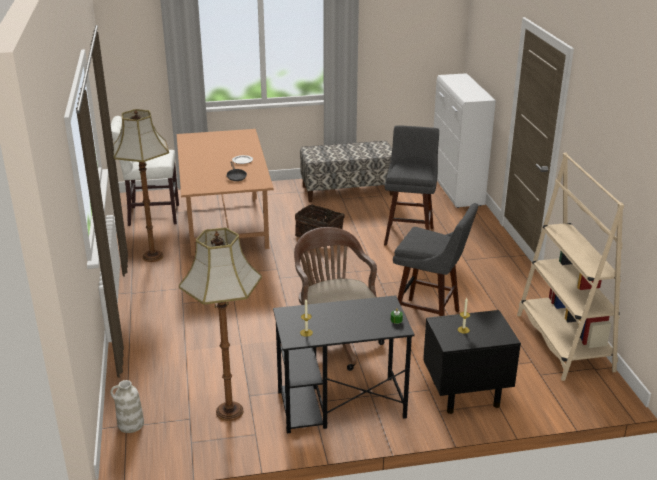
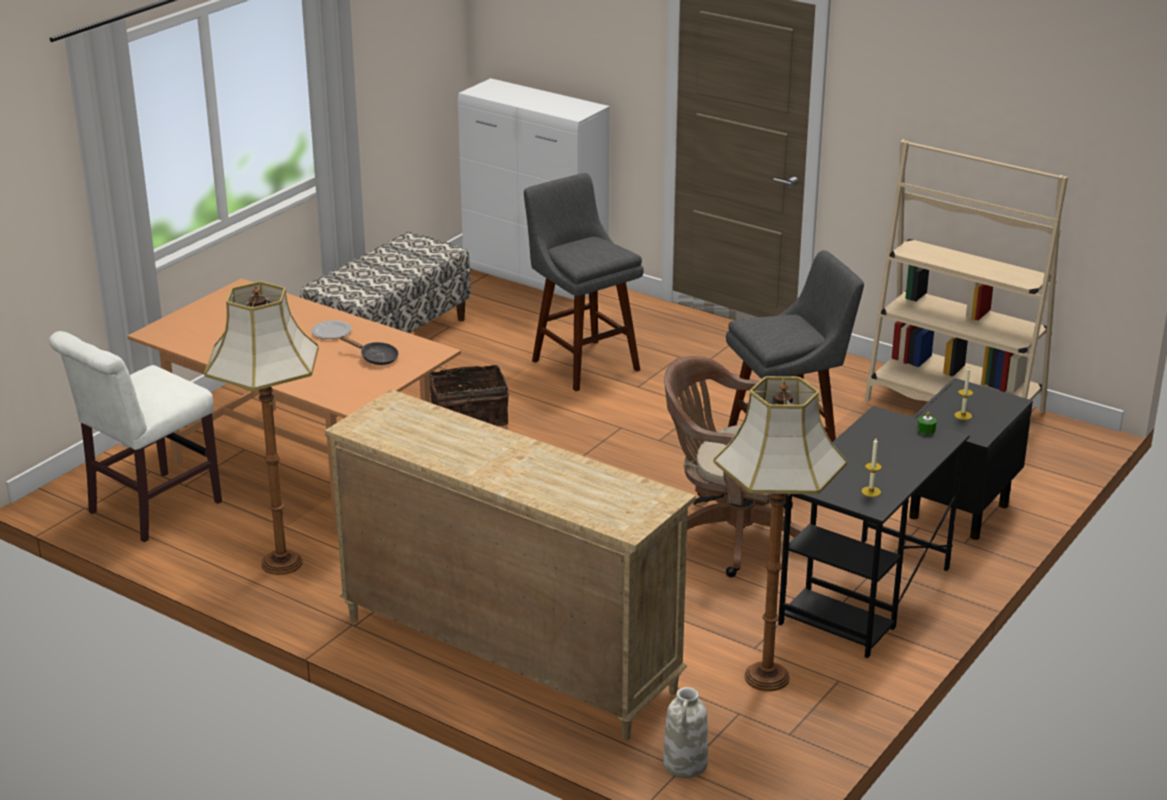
camera: 45 degrees left, 0 degrees up
none -> beige dresser [325,389,696,740]

